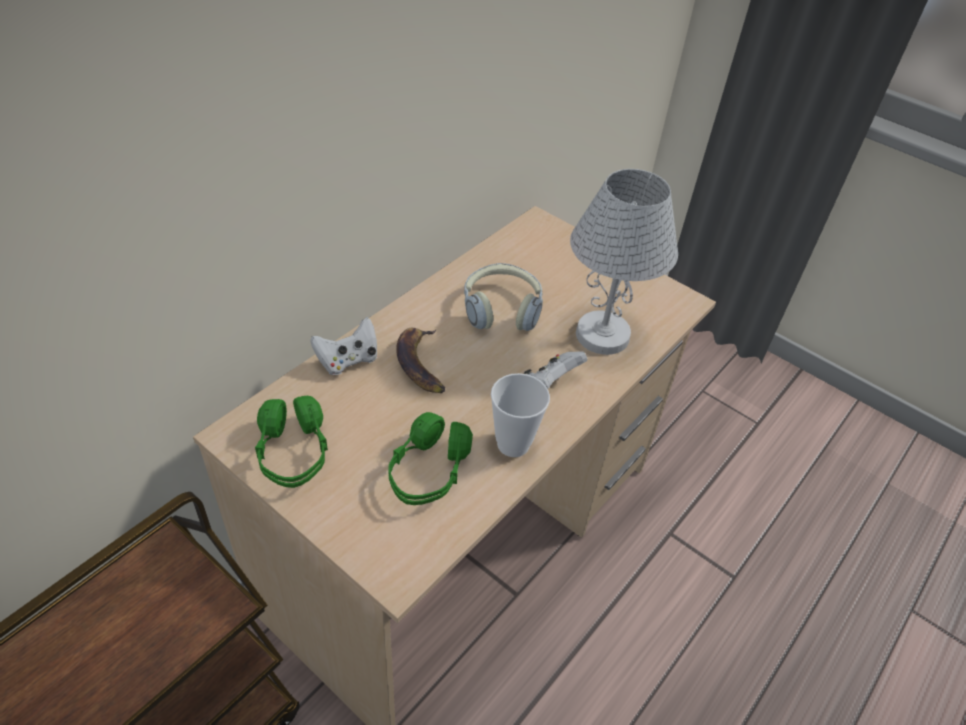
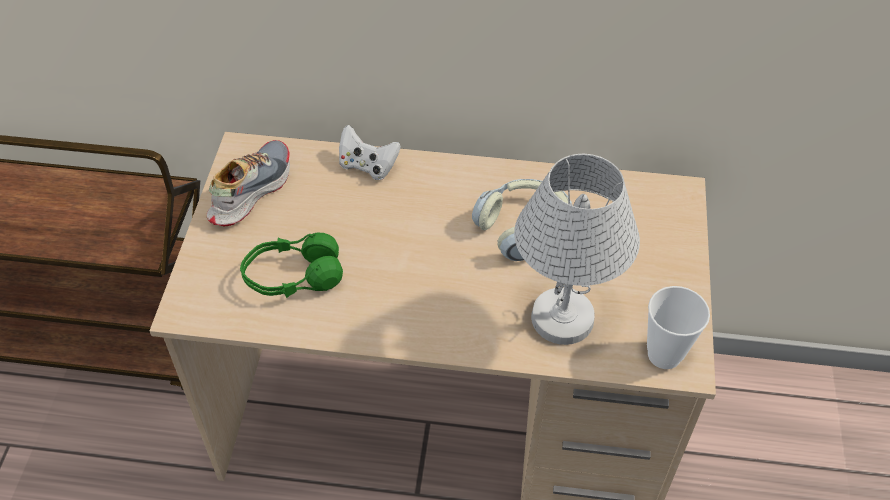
camera: 60 degrees right, 5 degrees up
green headphones [255,396,328,488] -> shoe [207,140,290,226]
banana [396,328,445,393] -> none
cup [491,373,550,457] -> cup moved to [647,286,710,369]
white game controller [524,351,587,389] -> none

